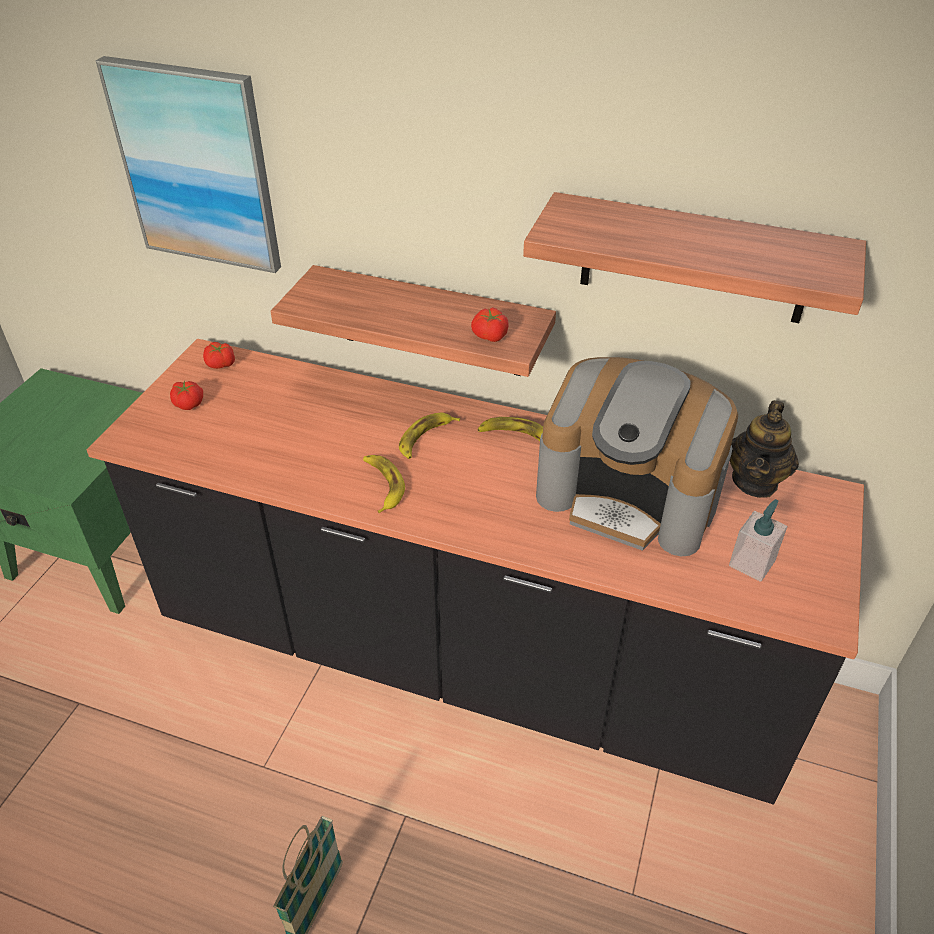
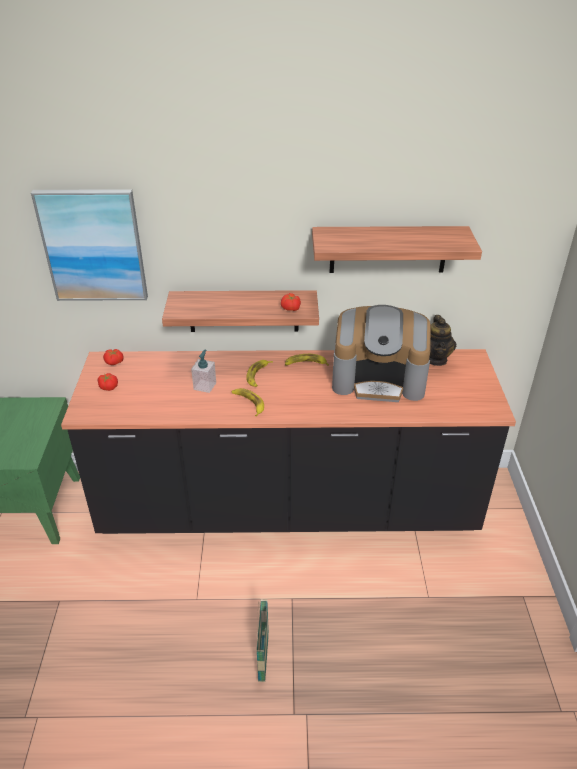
camera: 20 degrees left, 5 degrees down
soap dispenser [729,499,787,582] -> soap dispenser moved to [191,350,216,393]

